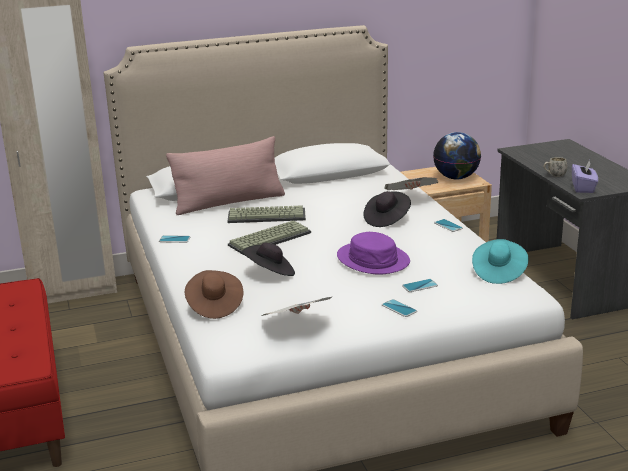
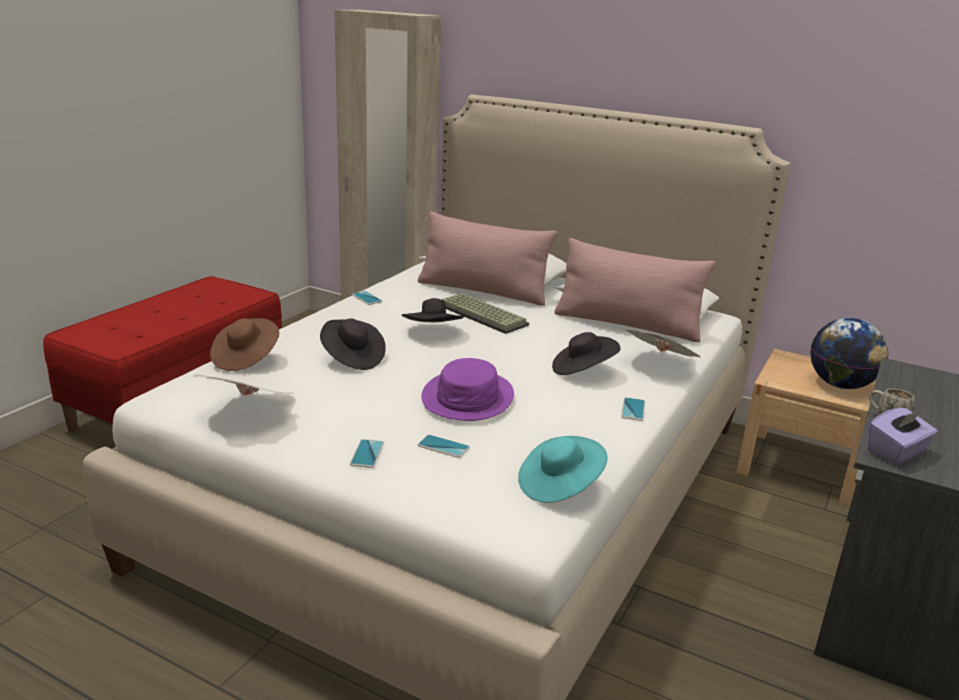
camera: 45 degrees right, 0 degrees up
keyboard [228,220,311,255] -> black hat [402,298,465,322]
none -> pink pillow [554,238,716,342]

